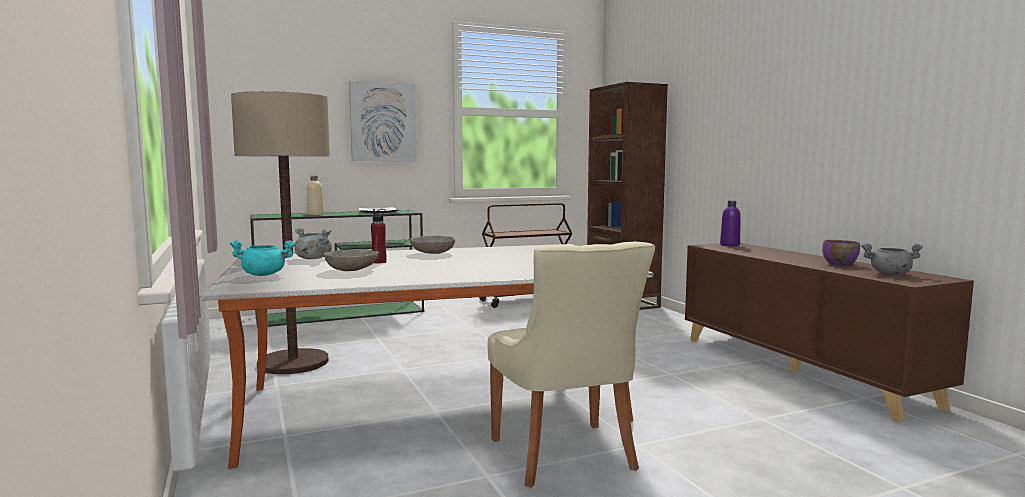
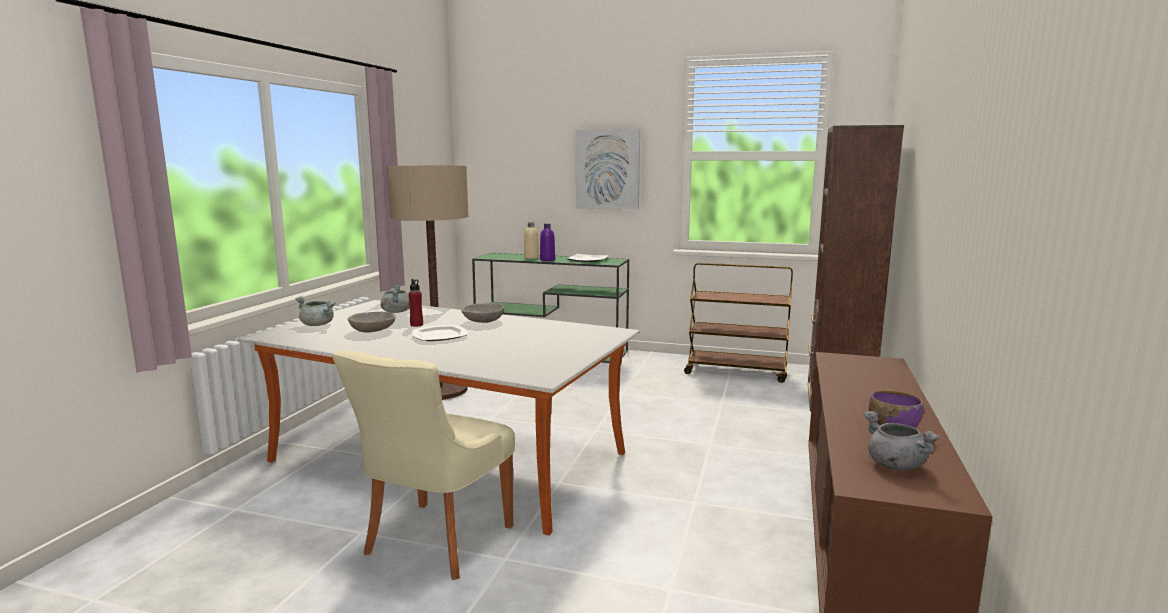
camera: 40 degrees right, 5 degrees up
turquoise cooking pot [230,240,296,276] -> grey cooking pot [295,296,336,326]
purple bottle [720,201,741,246] -> purple bottle moved to [540,224,555,261]
none -> plate [412,325,467,341]

